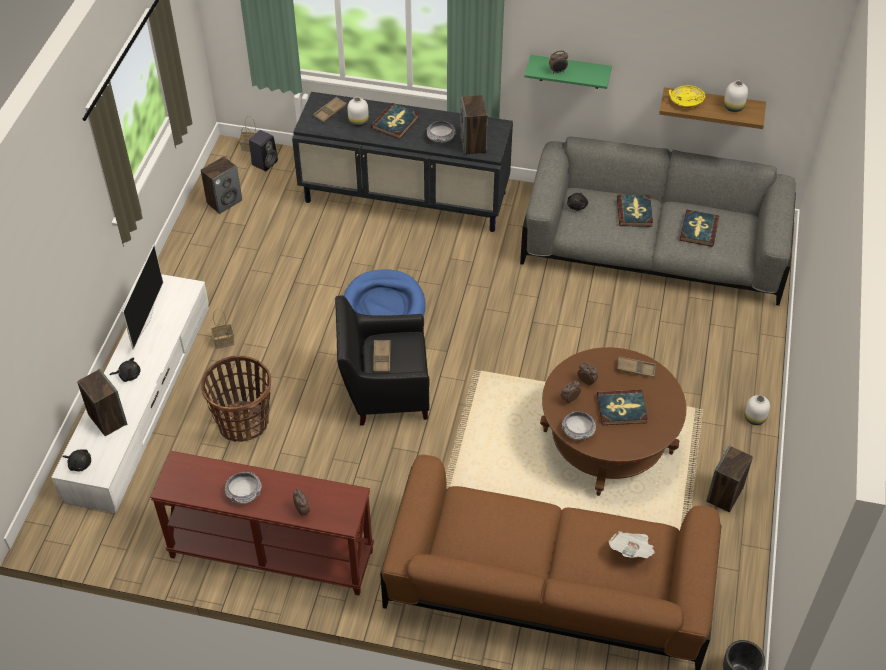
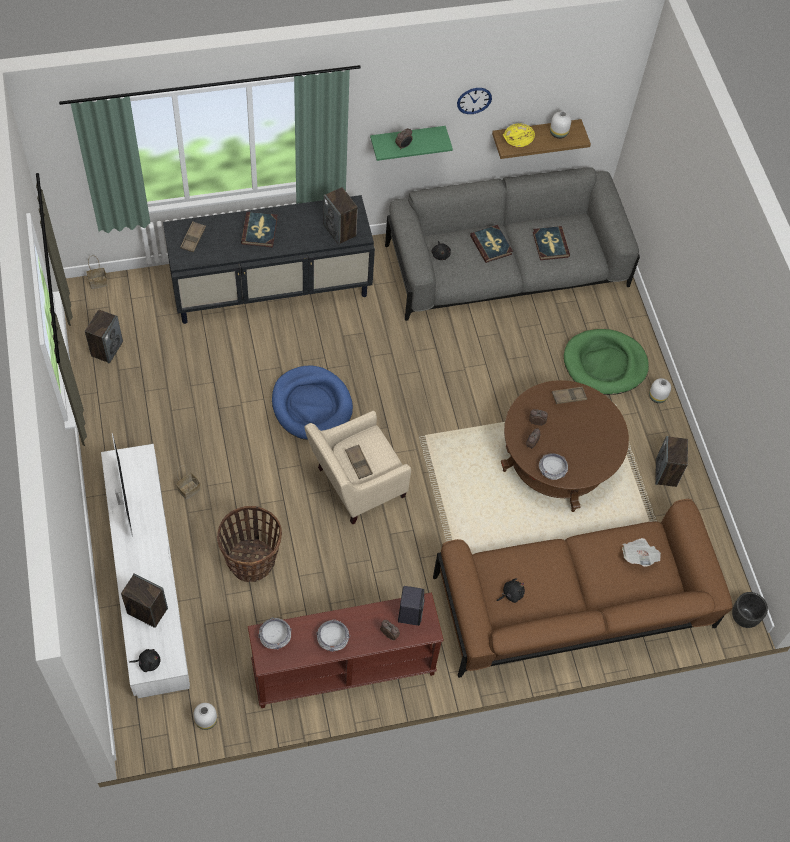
camera: 30 degrees left, 10 degrees up
black plush toy [110,357,141,382] -> black plush toy moved to [497,578,525,603]
black speaker [249,130,278,171] -> black speaker moved to [398,586,425,626]
black armchair [335,295,430,426] -> beige armchair [305,411,411,525]
white vase [348,97,369,127] -> white vase moved to [193,703,217,730]
bowl [426,121,456,143] -> bowl moved to [258,618,292,649]
book [597,390,648,425] -> none
none -> wall clock [457,88,492,114]
none -> green dog bed [564,329,649,395]

